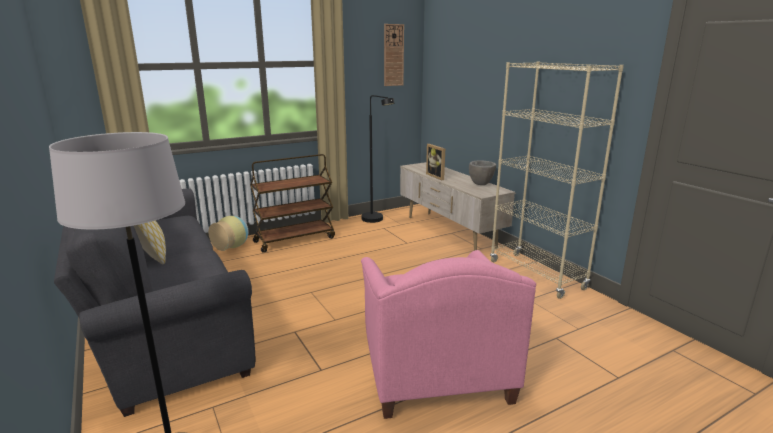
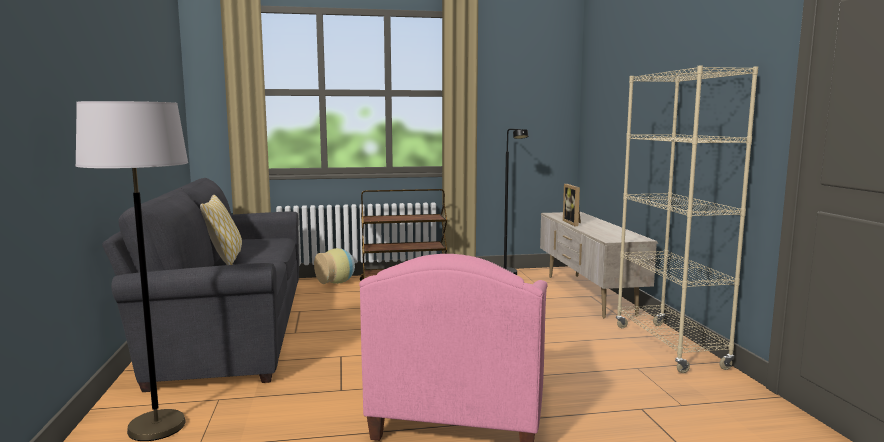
camera: 20 degrees right, 10 degrees down
wall clock [384,24,404,86] -> none
grey bowl [469,160,496,185] -> none

